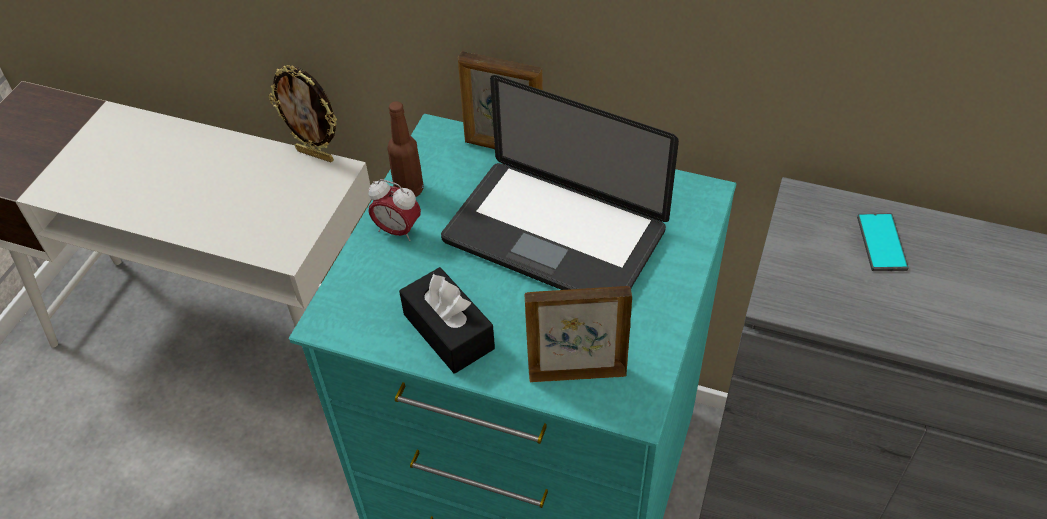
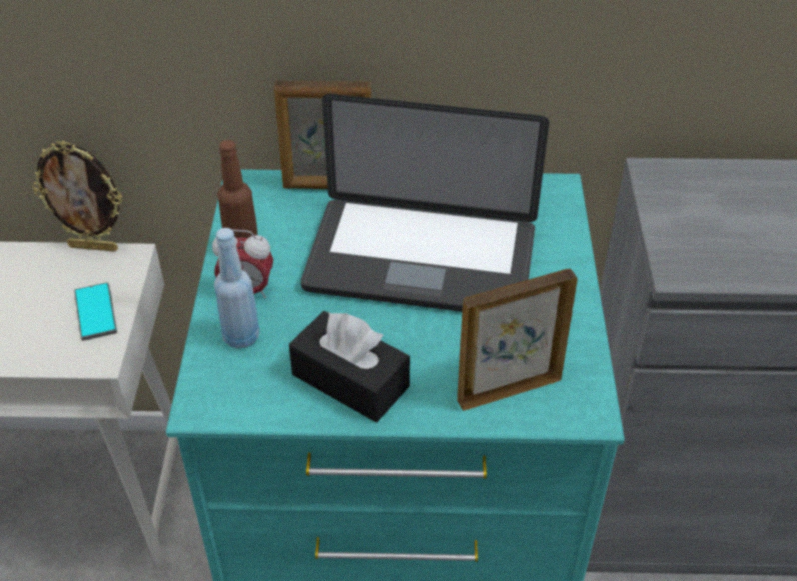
camera: 20 degrees left, 5 degrees down
phone [857,213,909,271] -> phone moved to [74,283,117,341]
none -> blue bottle [214,228,259,348]

